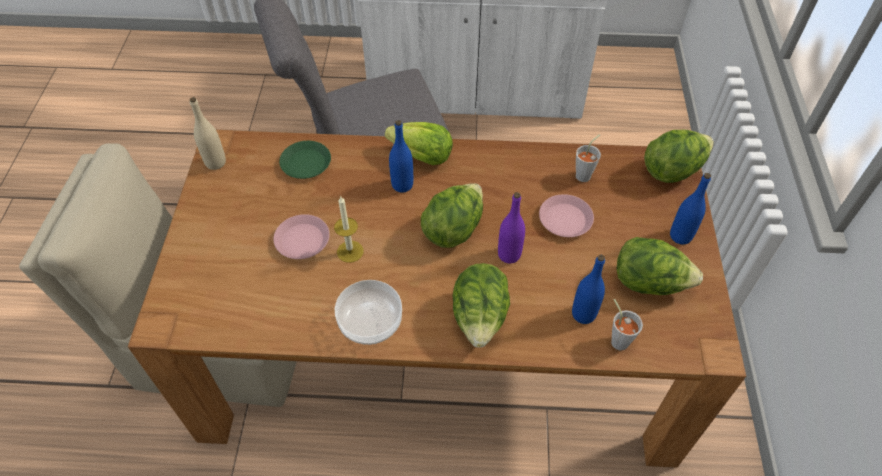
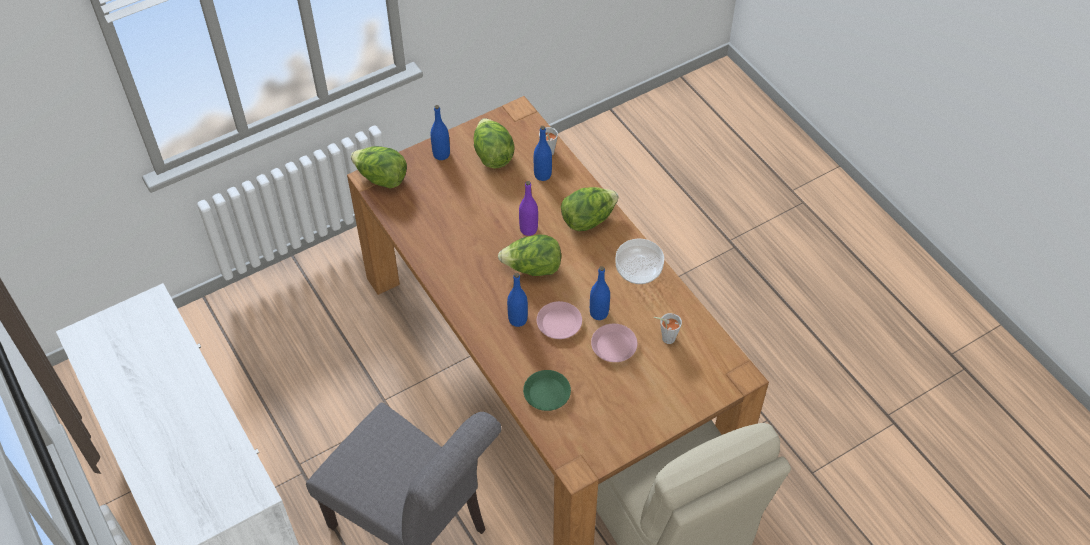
camera: 125 degrees left, 0 degrees up
beige bottle [190,97,226,170] -> none
candle [334,197,363,263] -> blue bottle [590,266,610,320]
lettuce [385,122,453,165] -> none
pink plate [539,194,594,237] -> pink plate moved to [537,301,582,339]
grey cup [576,134,601,182] -> grey cup moved to [654,313,682,344]

